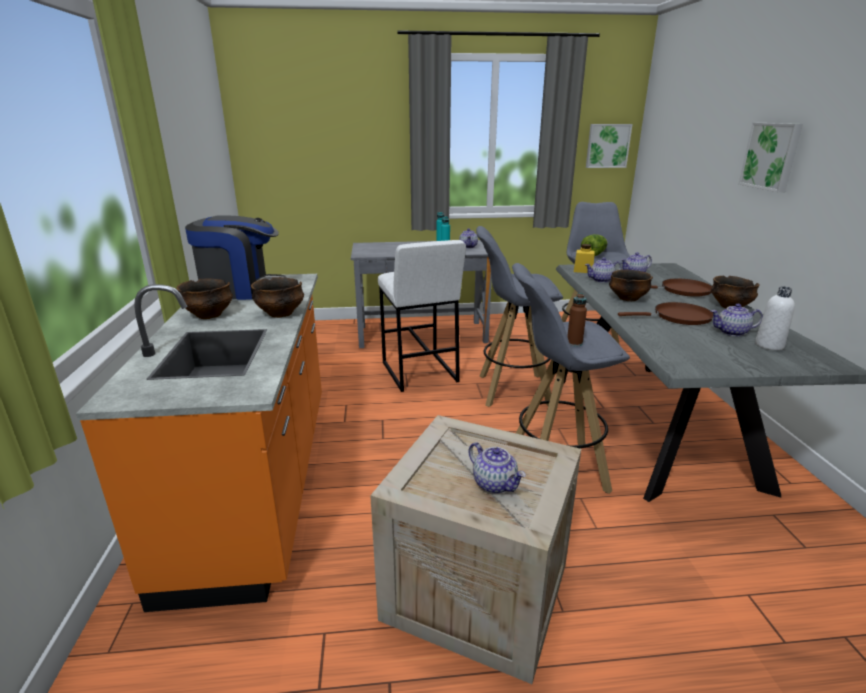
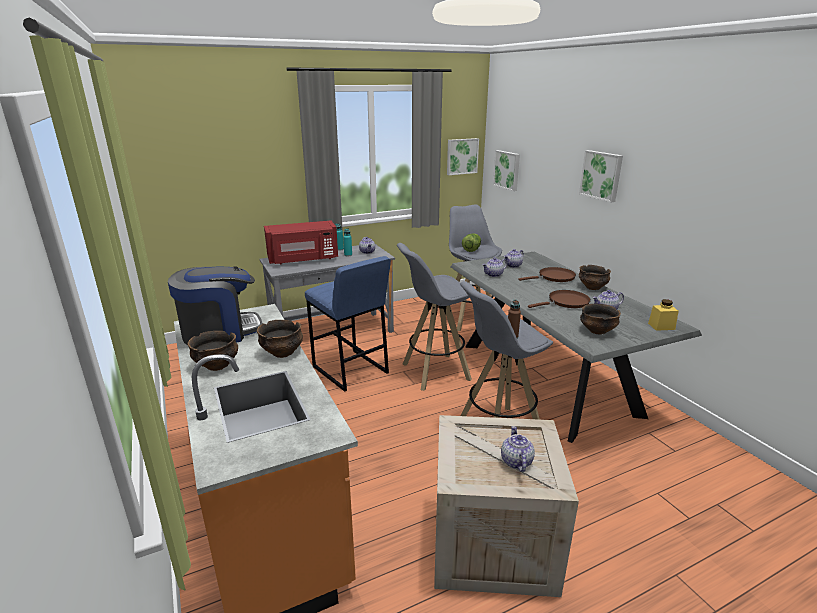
camera: 20 degrees left, 0 degrees up
white stool [378,240,466,392] -> blue stool [305,256,391,392]
teapot [468,442,526,494] -> teapot turned 120 degrees counterclockwise [501,426,535,472]
yellow jar [574,244,595,273] -> yellow jar moved to [648,299,679,331]
bowl [609,270,653,301] -> bowl moved to [580,303,621,335]
white bottle [755,287,795,350] -> none
none -> red microwave [264,220,338,264]
none -> picture [493,150,520,191]

